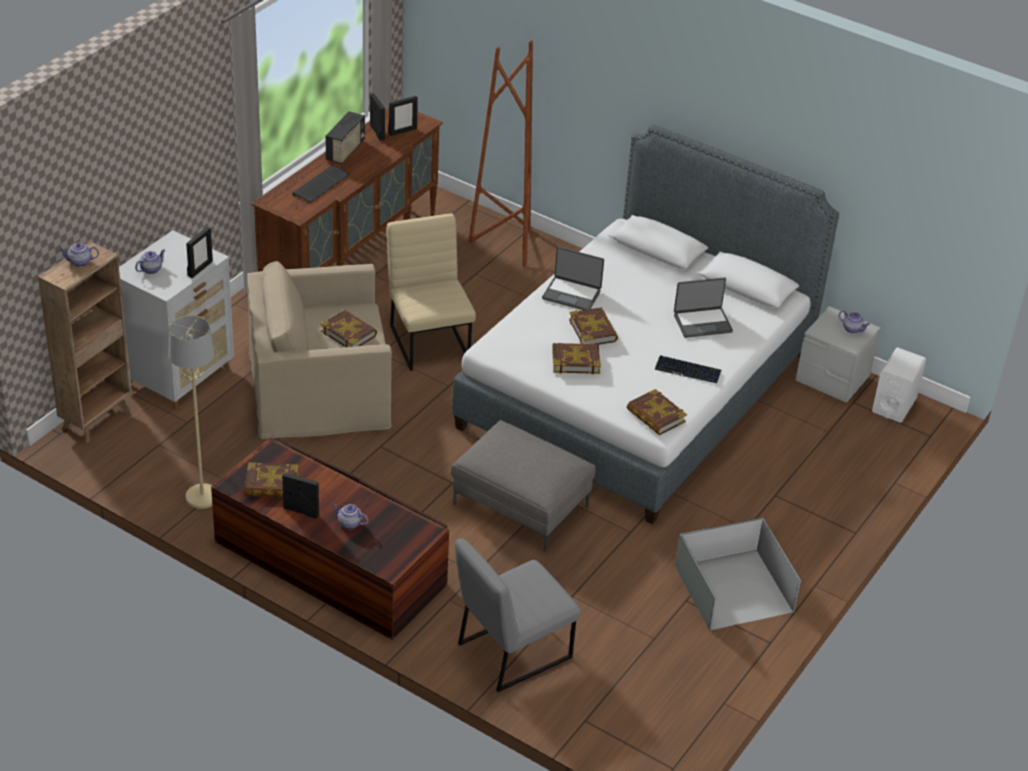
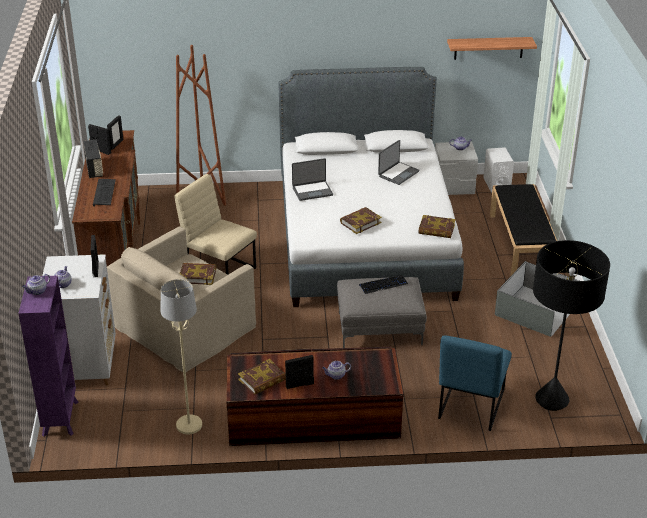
camera: 35 degrees left, 5 degrees down
brown bookcase [38,242,132,443] -> purple bookcase [18,275,79,437]
grey chair [455,538,580,692] -> blue chair [438,336,512,431]
book [569,307,618,345] -> none
keyboard [655,355,721,383] -> keyboard moved to [359,275,408,294]
none -> shelf [447,37,537,60]
none -> black bench [490,184,557,275]
none -> black floor lamp [533,240,610,411]

